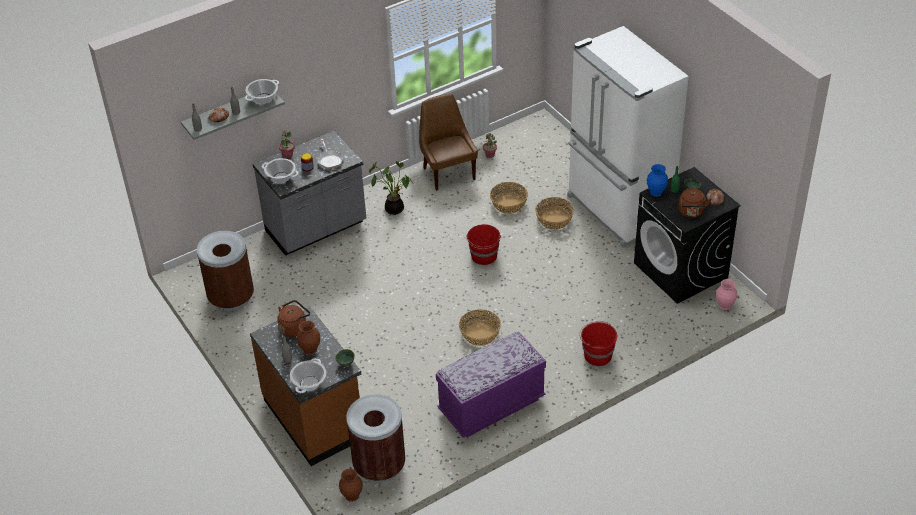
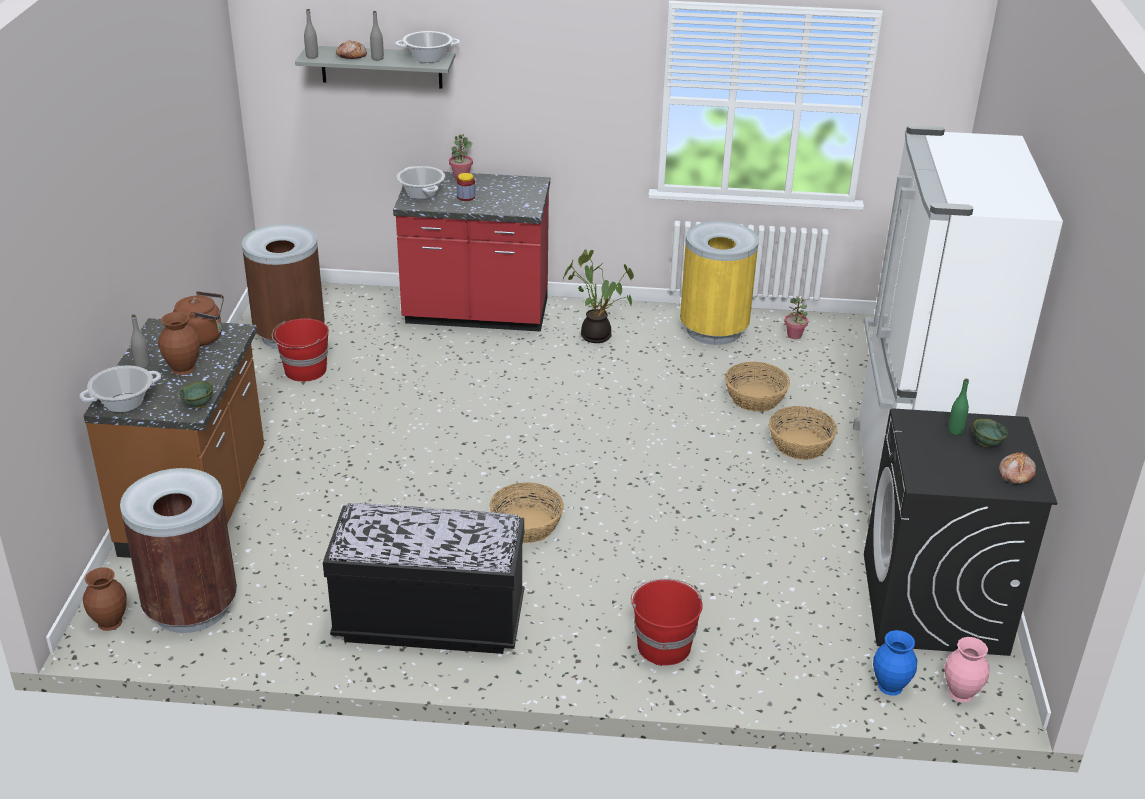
camera: 35 degrees right, 10 degrees down
grey counter [253,131,366,256] -> red counter [393,172,550,332]
frying pan [317,139,344,169] -> none
brown chair [419,94,478,191] -> yellow trash can [680,221,759,345]
purple bench [436,332,546,437] -> black bench [323,503,524,654]
red bucket [466,224,501,265] -> red bucket moved to [272,318,329,382]
blue vase [647,164,668,197] -> blue vase moved to [873,630,917,696]
brown kettle [678,188,712,218] -> none

